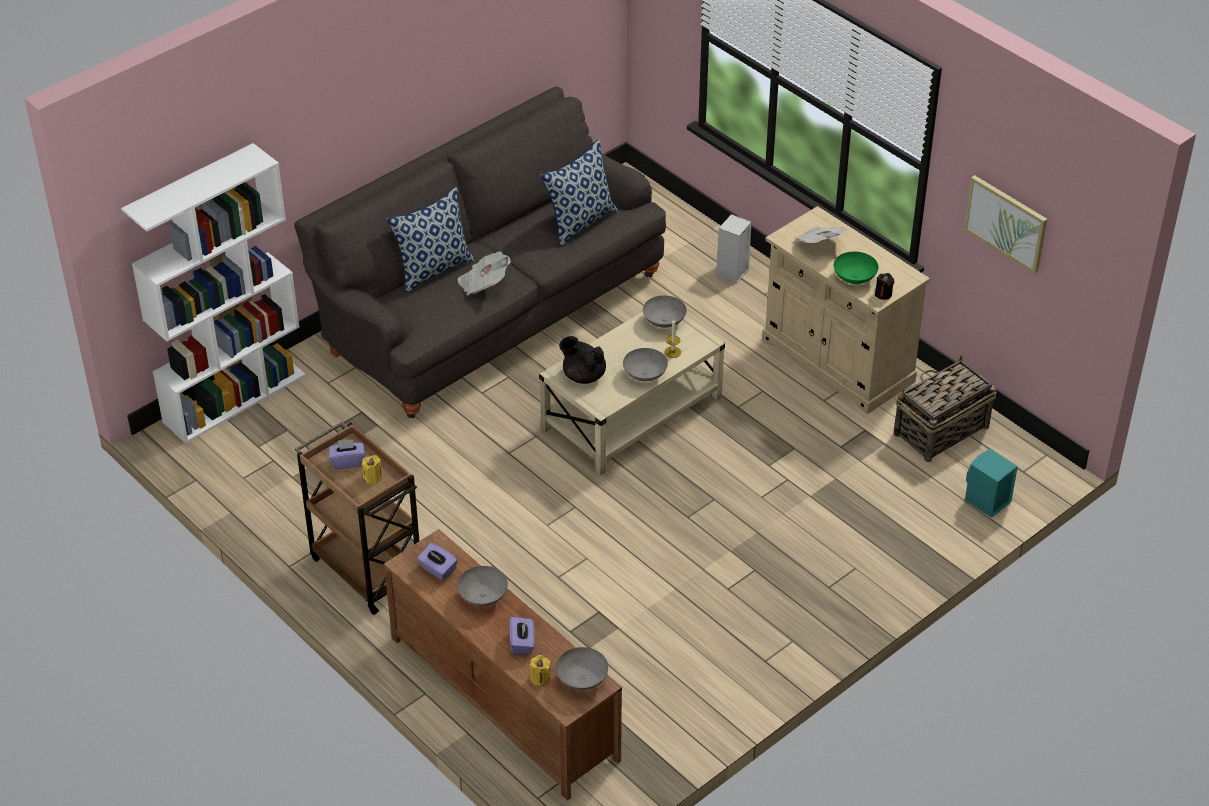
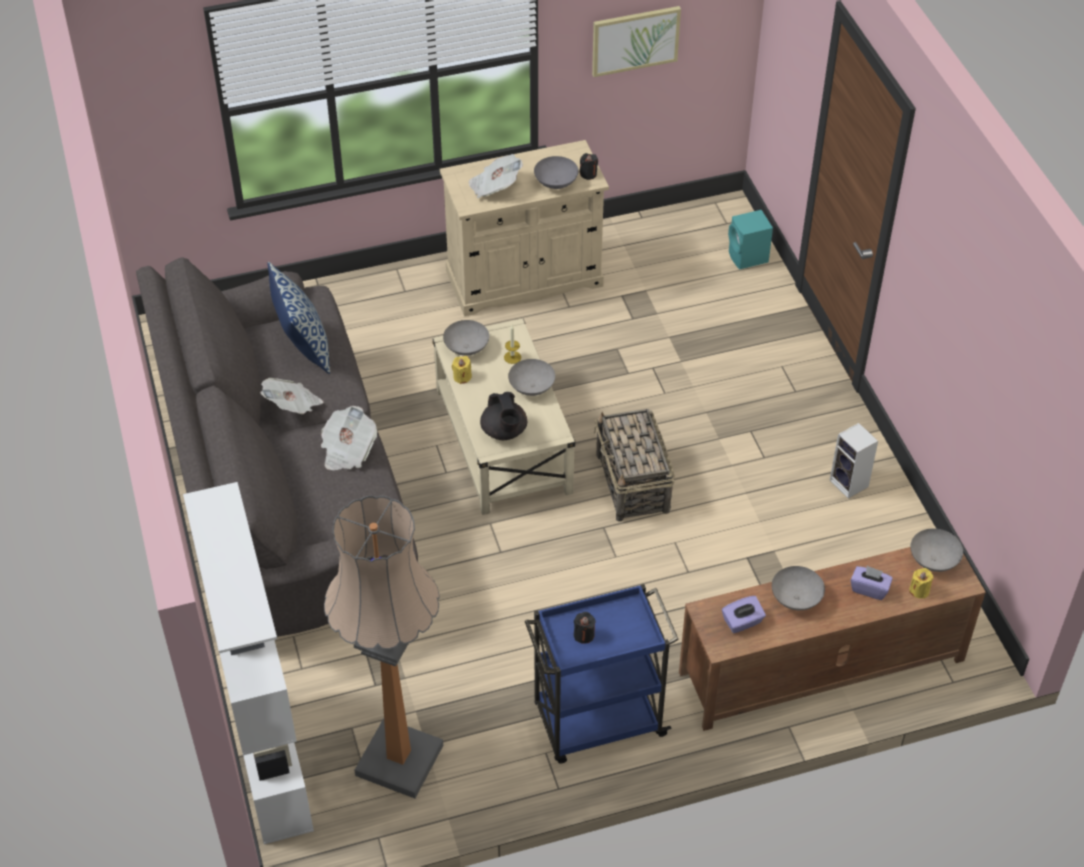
camera: 65 degrees left, 5 degrees up
brown cart [295,422,419,615] -> blue cart [525,584,679,764]
purple tissue box [329,439,365,469] -> black candle [574,612,596,644]
yellow candle [362,455,382,484] -> yellow candle moved to [452,356,472,384]
pillow [386,187,475,292] -> none
black teapot [559,336,606,384] -> black teapot turned 75 degrees counterclockwise [480,392,527,440]
speaker [716,214,752,284] -> speaker moved to [830,423,878,499]
green bowl [834,252,879,284] -> grey bowl [534,156,579,189]
basket [894,355,997,462] -> basket moved to [594,409,675,522]
none -> newspaper [260,378,323,414]
none -> floor lamp [324,496,443,798]

